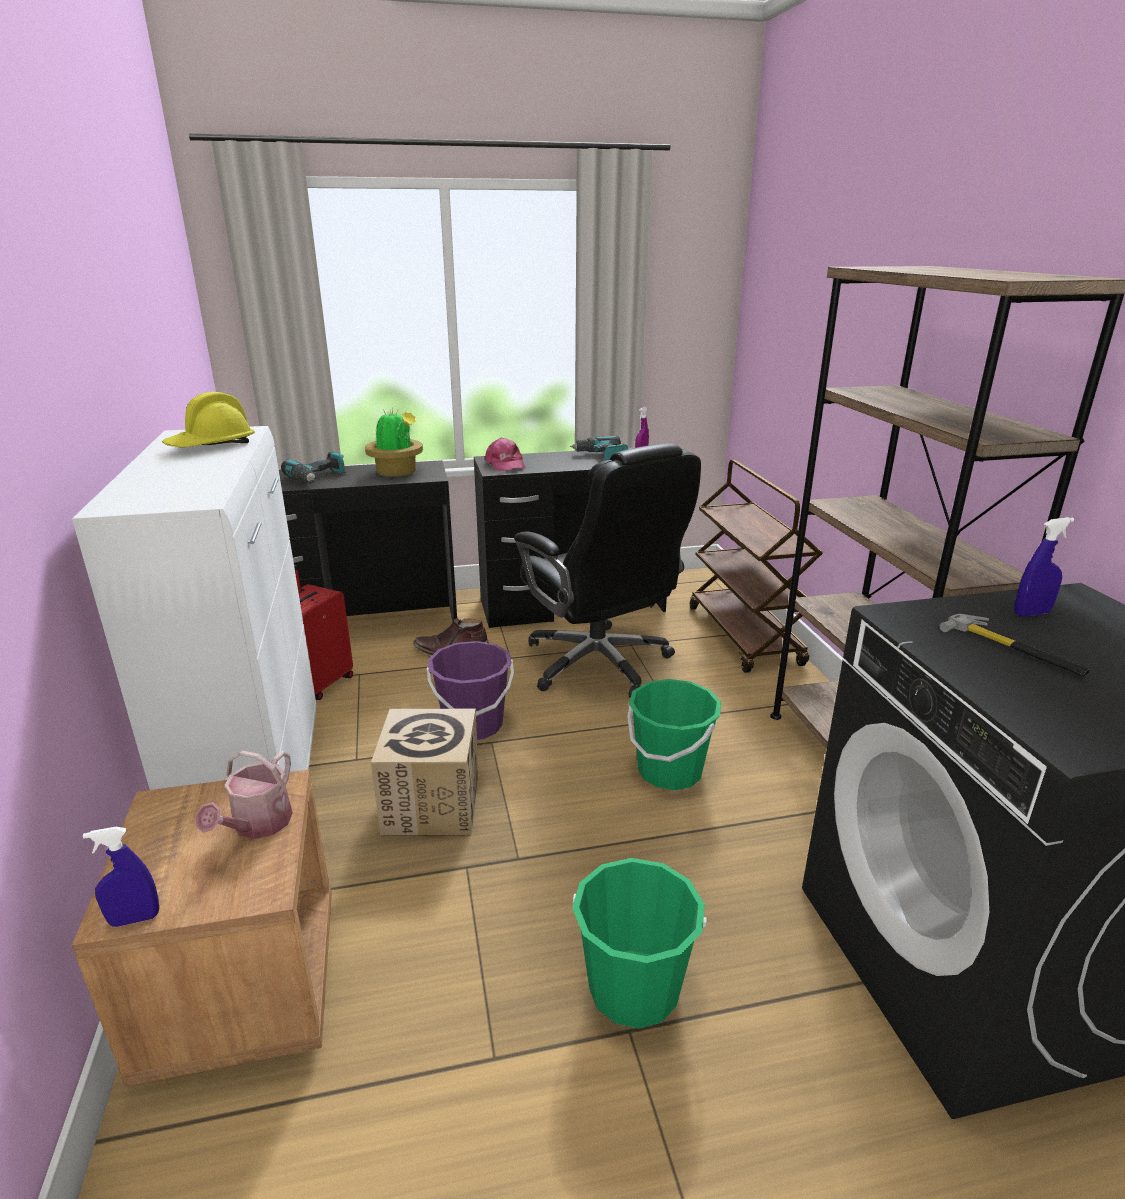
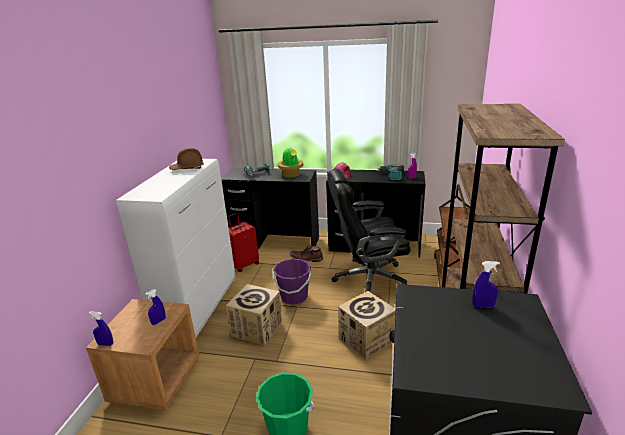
camera: 25 degrees right, 0 degrees up
yellow hard hat [162,392,255,447] -> brown hard hat [169,148,204,170]
watering can [195,751,293,839] -> blue spray bottle [145,289,166,325]
black office chair [514,443,701,698] -> black office chair turned 90 degrees clockwise [327,169,411,292]
green bucket [627,679,721,790] -> cardboard box [338,291,395,359]
hammer [939,614,1090,677] -> none

